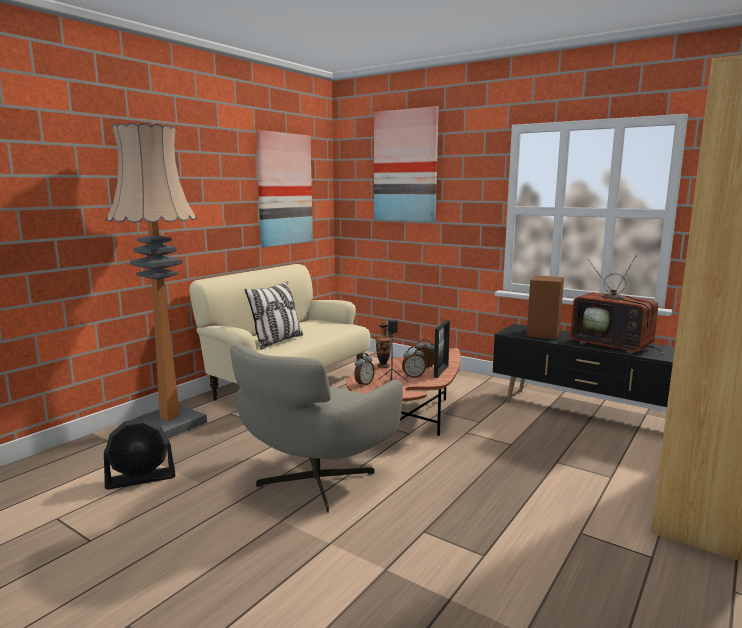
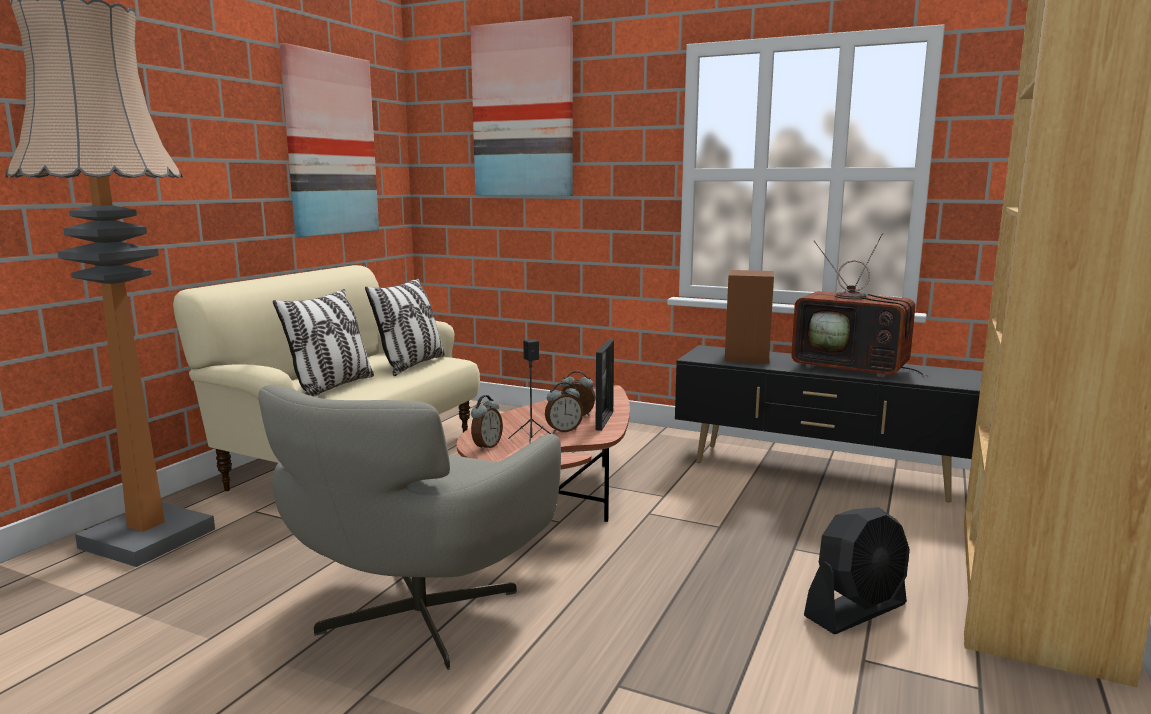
camera: 10 degrees left, 0 degrees up
black fan [104,418,175,489] -> black fan moved to [804,507,910,634]
vase [375,322,392,368] -> none
none -> pillow [365,278,445,376]

